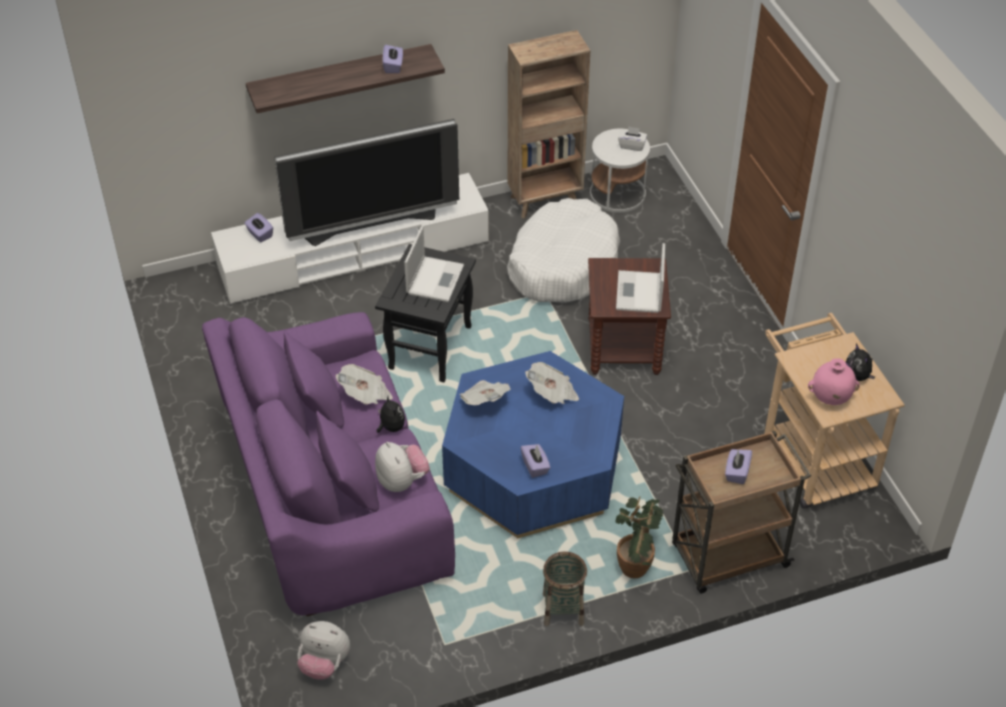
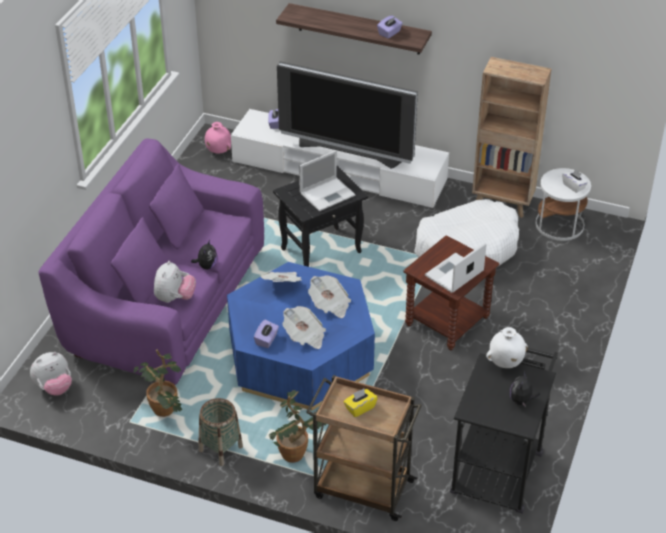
camera: 40 degrees right, 5 degrees down
plush toy [297,621,350,680] -> plush toy turned 90 degrees counterclockwise [30,352,72,396]
newspaper [335,364,393,405] -> newspaper moved to [283,306,326,349]
purple tissue box [725,449,752,484] -> yellow tissue box [344,389,378,417]
beige cart [764,313,905,508] -> black cart [450,348,558,514]
pink vase [808,358,860,405] -> pink vase moved to [205,122,231,154]
none -> potted plant [134,350,182,417]
none -> white vase [486,327,528,368]

